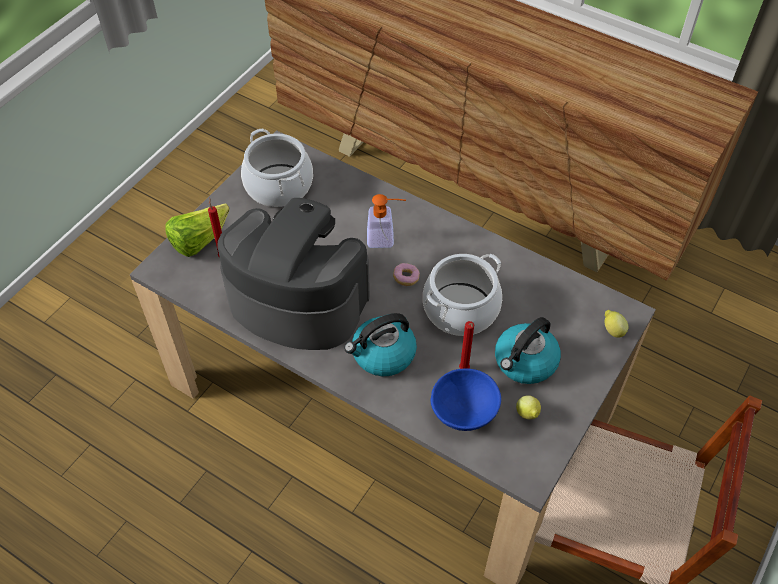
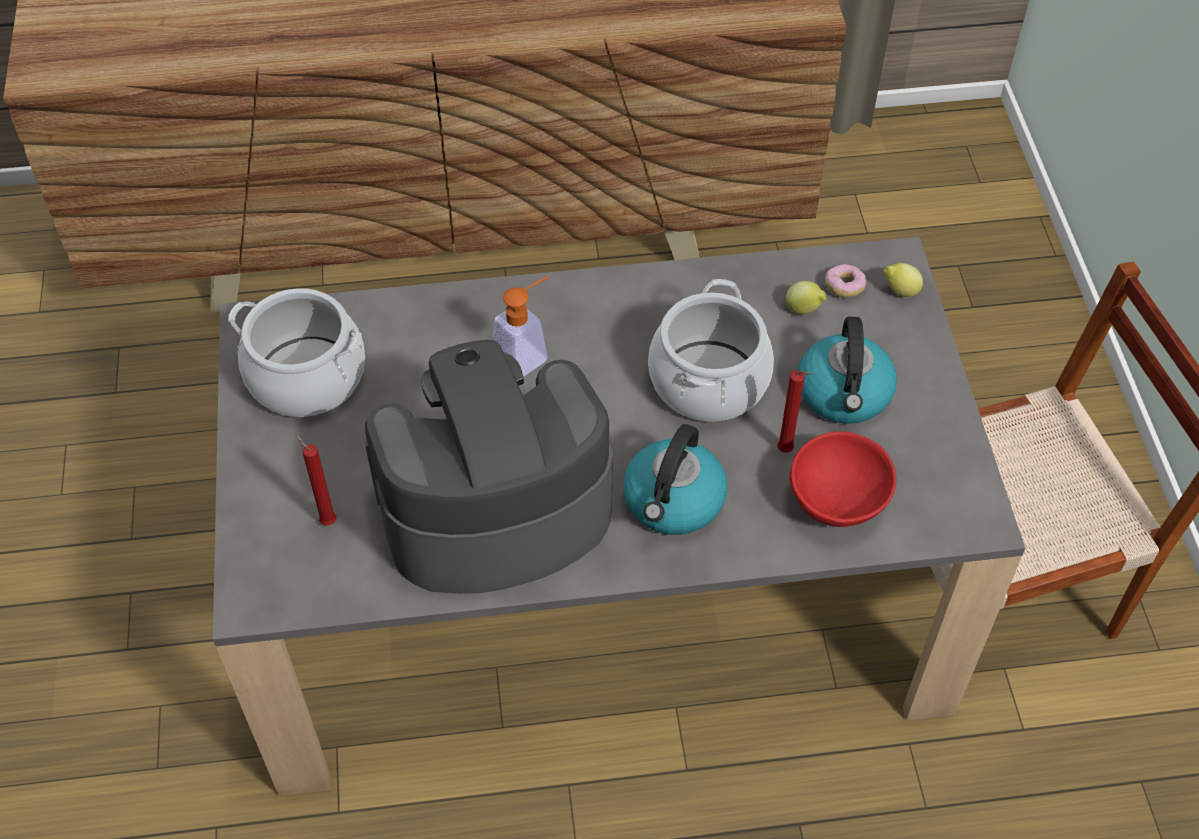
camera: 40 degrees left, 0 degrees up
lettuce [165,203,230,257] -> none
donut [393,263,420,286] -> donut moved to [825,264,866,297]
blue bowl [430,369,501,431] -> red bowl [789,431,897,527]
lemon [516,395,541,419] -> lemon moved to [786,281,826,314]

